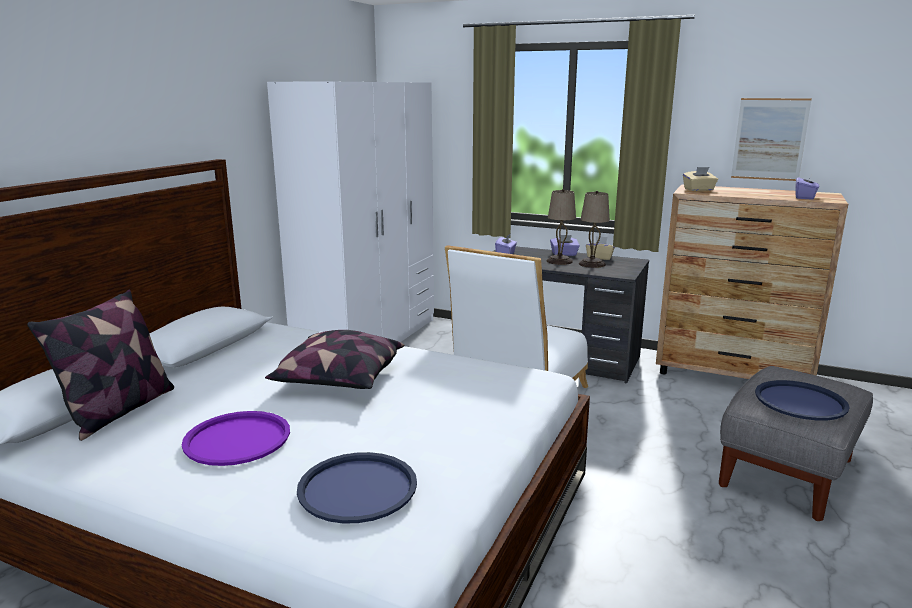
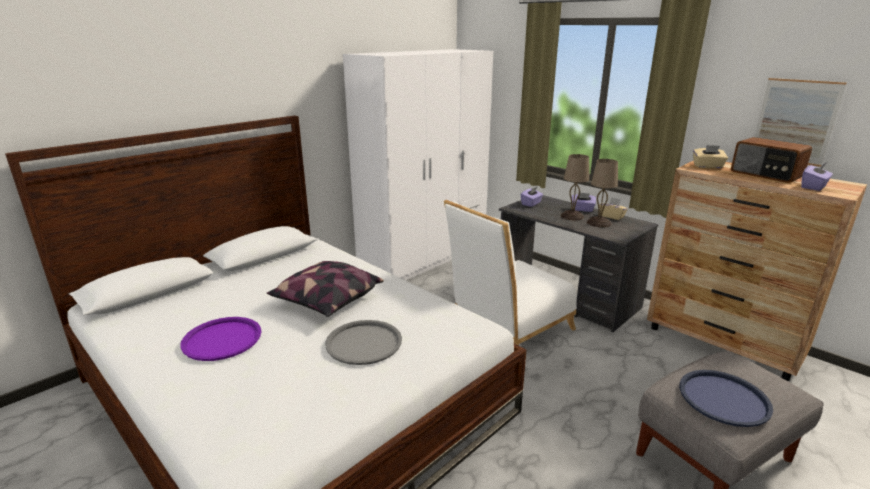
camera: 20 degrees right, 5 degrees up
pillow [27,289,174,441] -> none
blue tray [297,452,417,523] -> none
none -> grey tray [325,320,402,365]
none -> radio [731,137,812,183]

